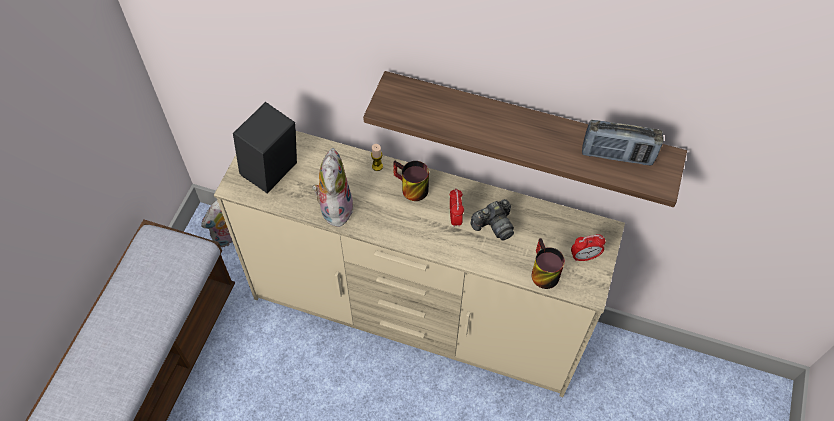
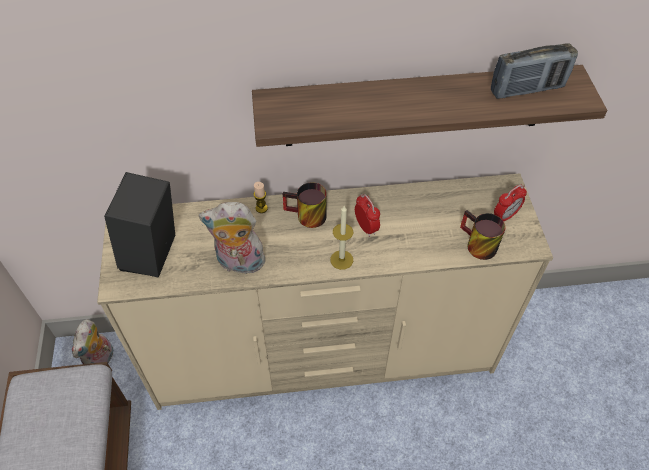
camera: 25 degrees left, 5 degrees down
plush toy [312,148,354,227] -> plush toy turned 60 degrees counterclockwise [199,202,265,274]
camera [471,199,514,241] -> none
none -> candle [330,206,353,270]

